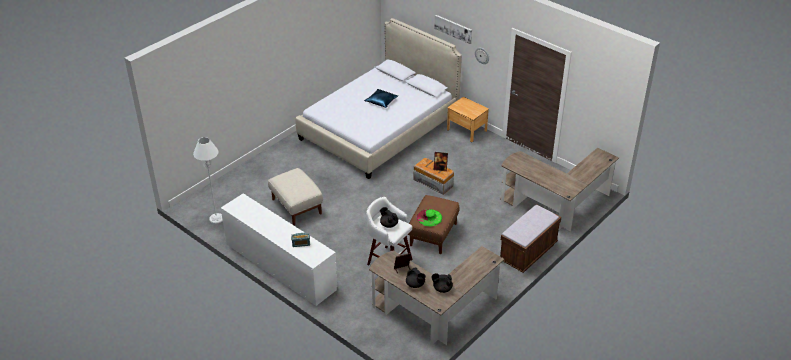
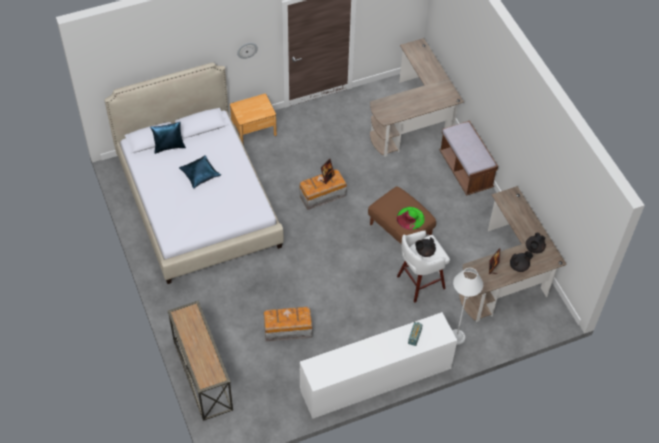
camera: 65 degrees left, 15 degrees up
white floor lamp [193,137,223,224] -> white floor lamp moved to [452,268,483,345]
beige ottoman [268,168,323,225] -> storage box [264,307,312,342]
picture [434,15,472,44] -> none
none -> blue pillow [150,122,186,154]
none -> console table [168,301,233,421]

